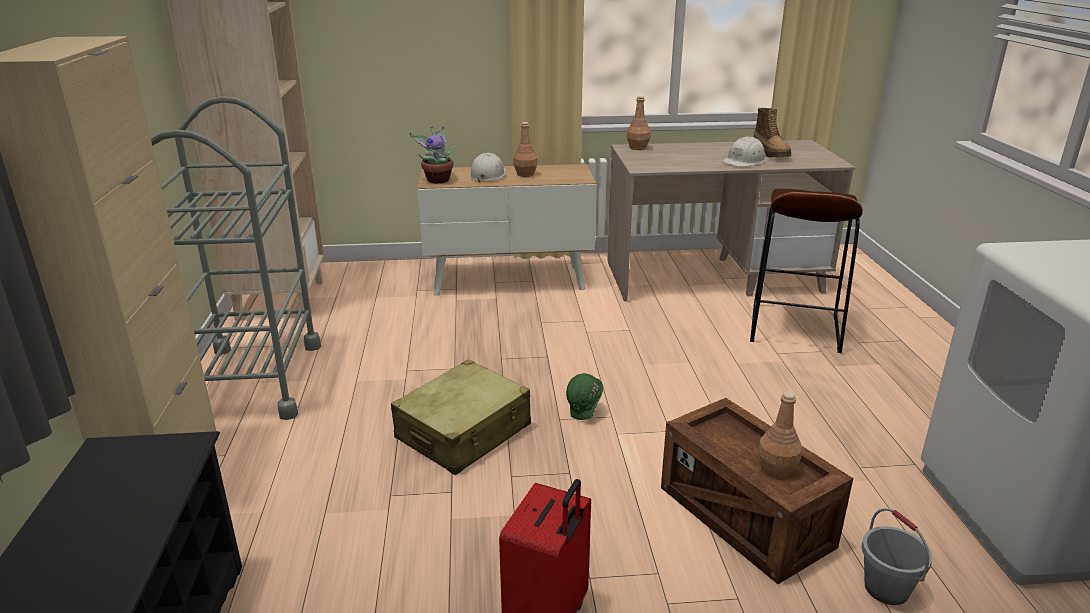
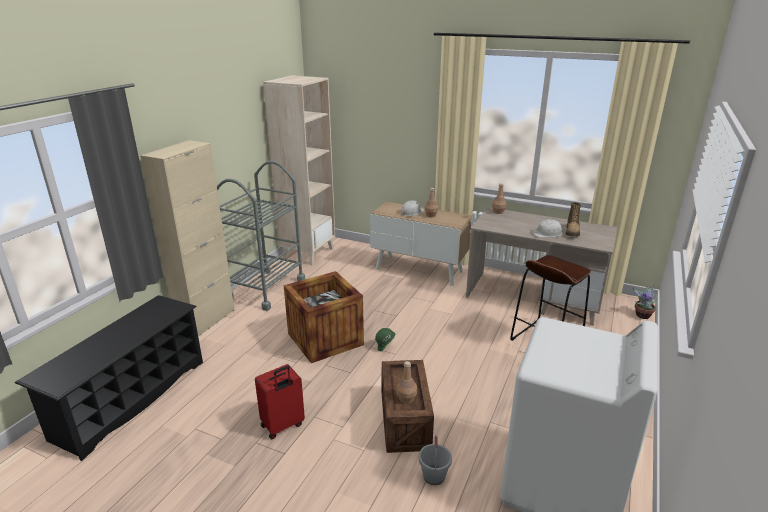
camera: 30 degrees right, 0 degrees up
beige suitcase [391,359,531,475] -> crate [284,271,364,363]
potted plant [410,126,454,183] -> potted plant moved to [633,285,658,319]

